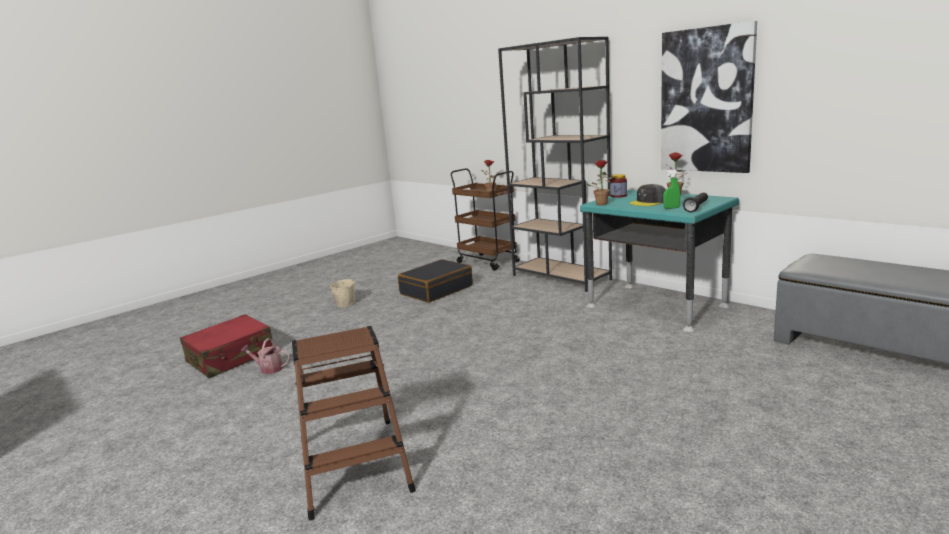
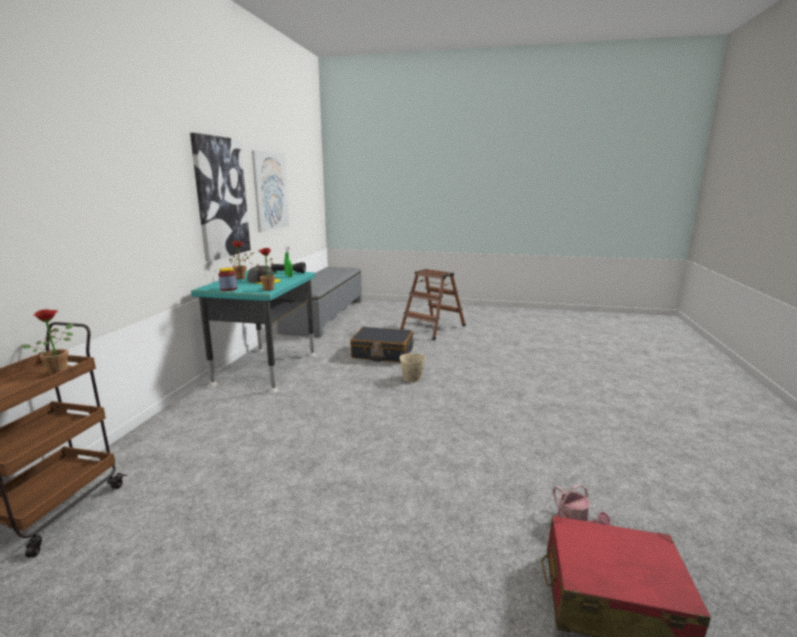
camera: 125 degrees left, 0 degrees up
brown step ladder [292,326,416,520] -> brown step ladder moved to [400,269,466,341]
beige bucket [330,269,355,307] -> beige bucket moved to [400,343,425,382]
black suitcase [398,259,473,303] -> black suitcase moved to [350,327,413,363]
bookcase [498,37,612,292] -> none
none -> picture [252,151,289,232]

